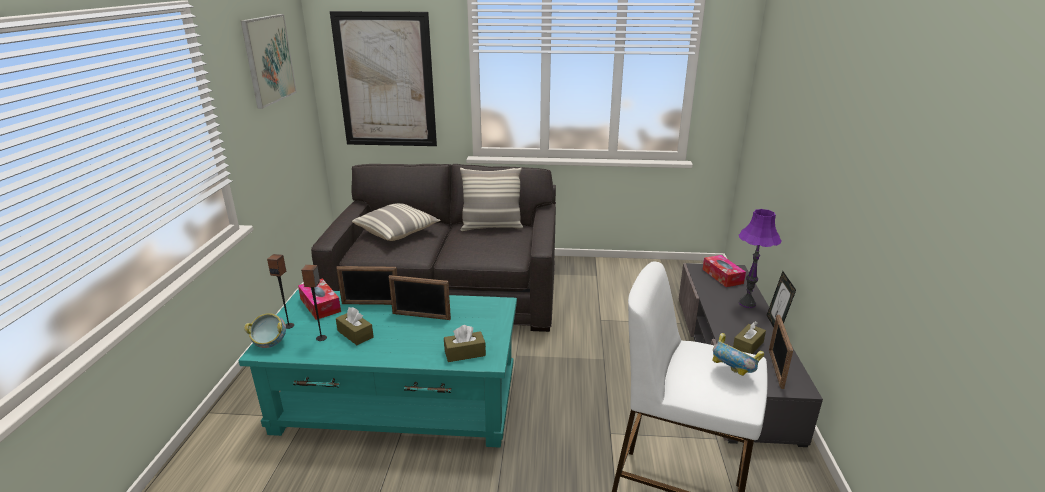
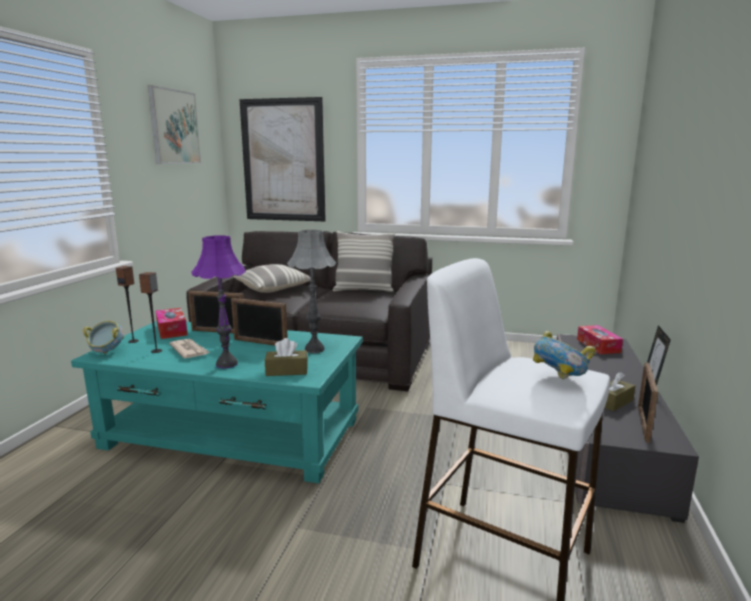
camera: 10 degrees right, 10 degrees down
brown tissue box [336,307,374,345] -> newspaper [169,339,210,359]
purple table lamp [739,209,782,308] -> purple table lamp moved to [191,235,246,368]
none -> grey table lamp [287,230,336,353]

